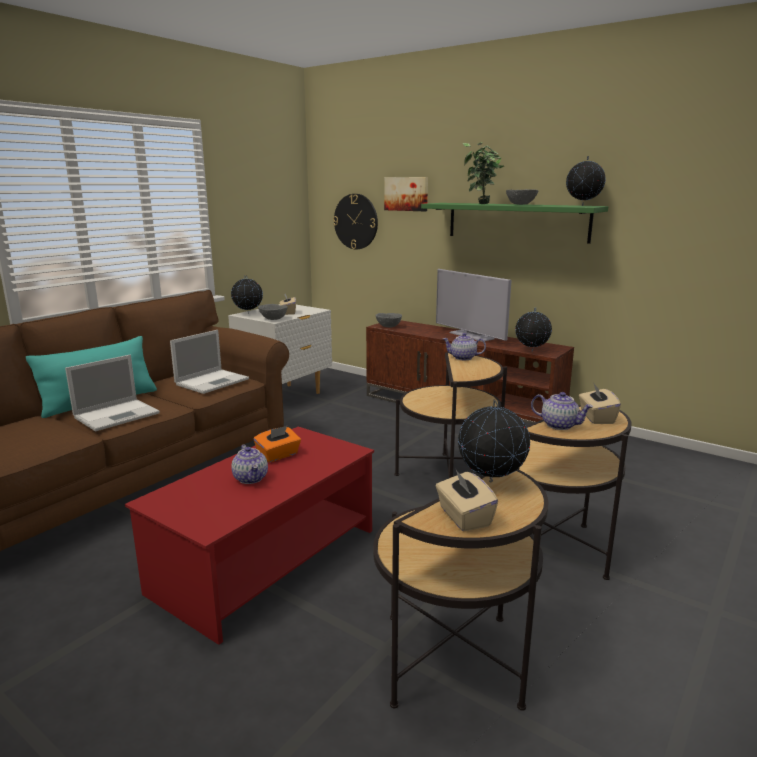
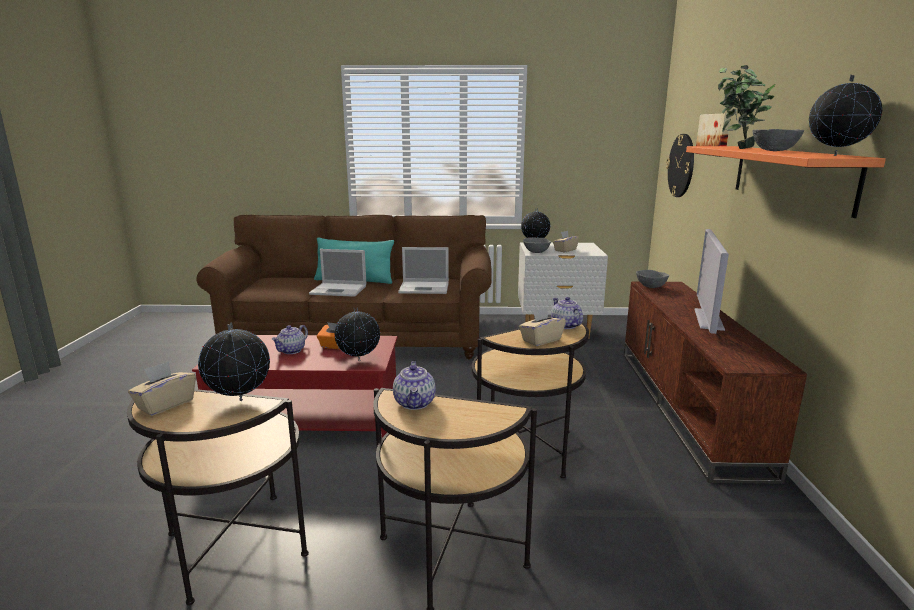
camera: 55 degrees right, 0 degrees up
green shelf [421,203,608,244] -> orange shelf [686,146,886,218]
globe [515,308,552,352] -> globe moved to [334,307,380,361]
beige tissue box [579,382,621,424] -> beige tissue box moved to [519,307,566,346]

